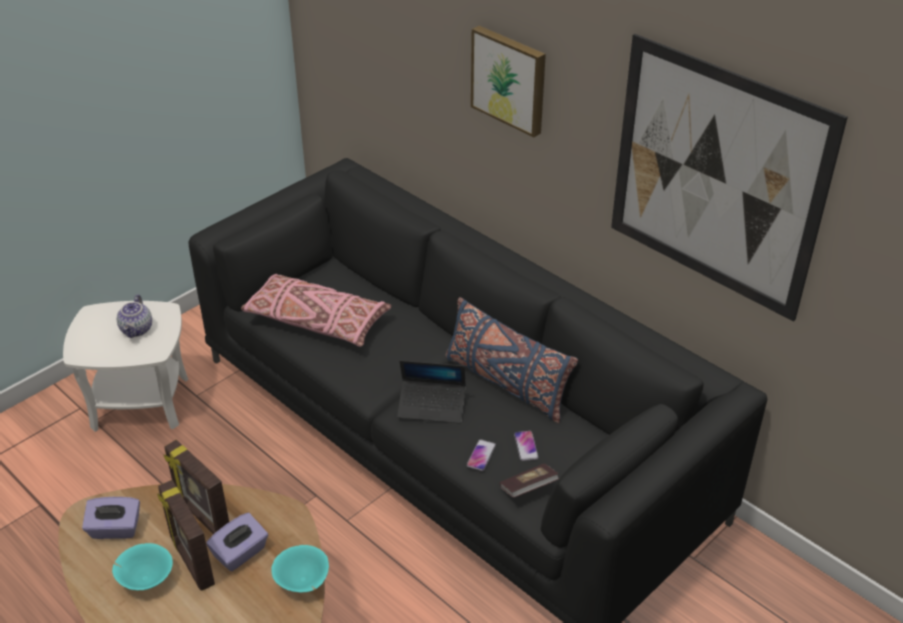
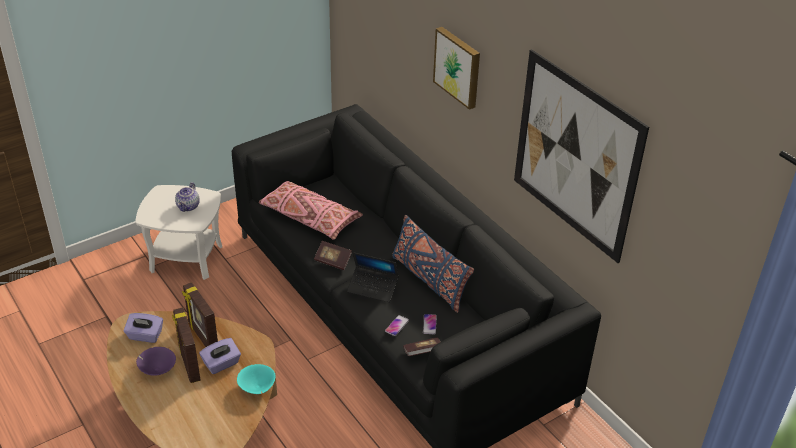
camera: 10 degrees right, 0 degrees up
turquoise bowl [112,543,173,590] -> purple bowl [136,347,176,376]
none -> book [314,241,352,270]

